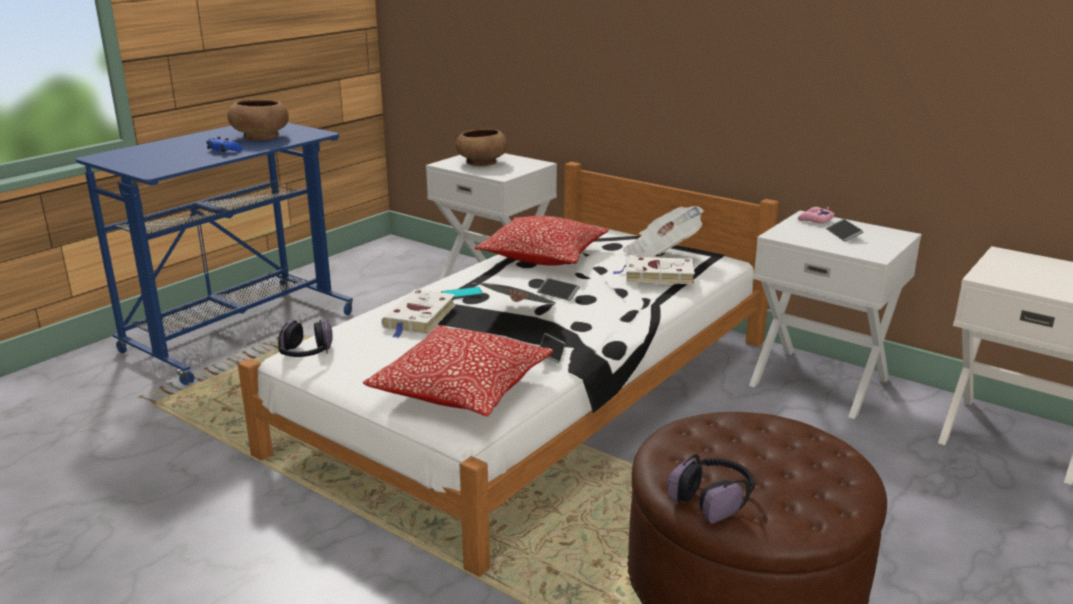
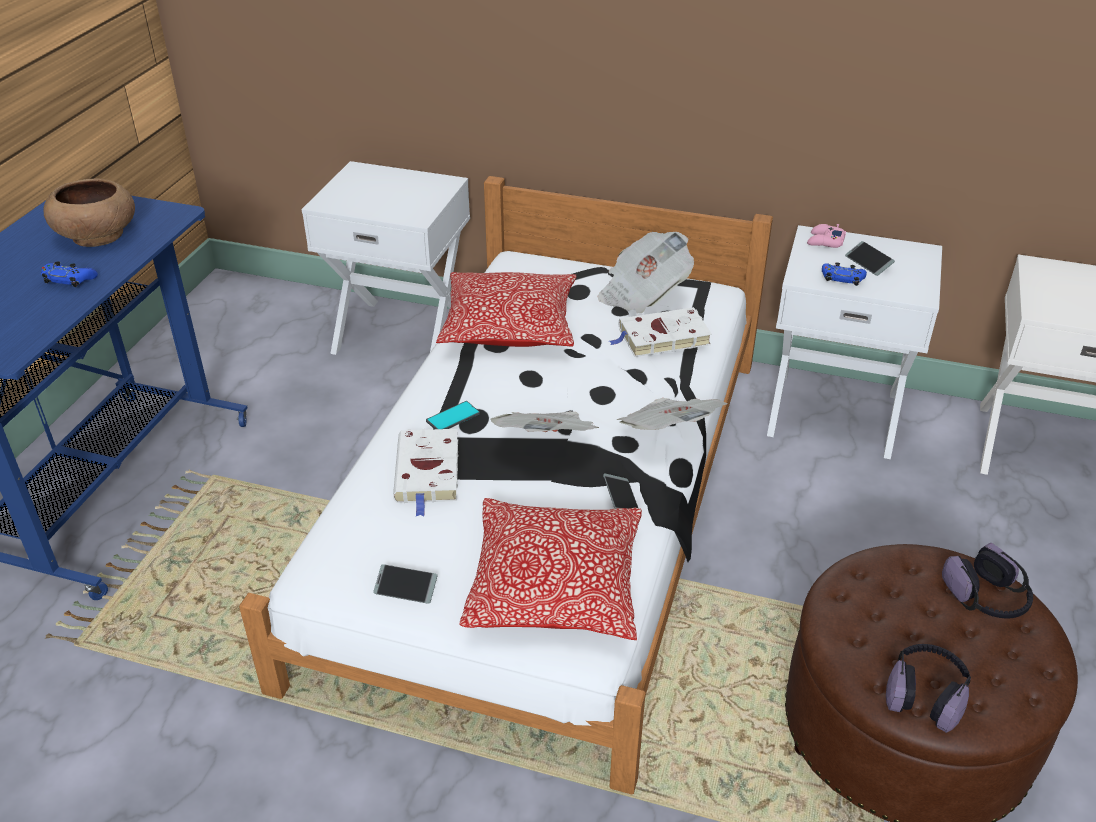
camera: 20 degrees left, 15 degrees up
headphones [278,319,333,357] -> headphones moved to [942,543,1033,618]
brown bowl [456,129,508,166] -> none
phone [537,278,580,301] -> phone moved to [373,564,437,604]
none -> newspaper [616,398,728,430]
none -> blue game controller [822,262,867,286]

